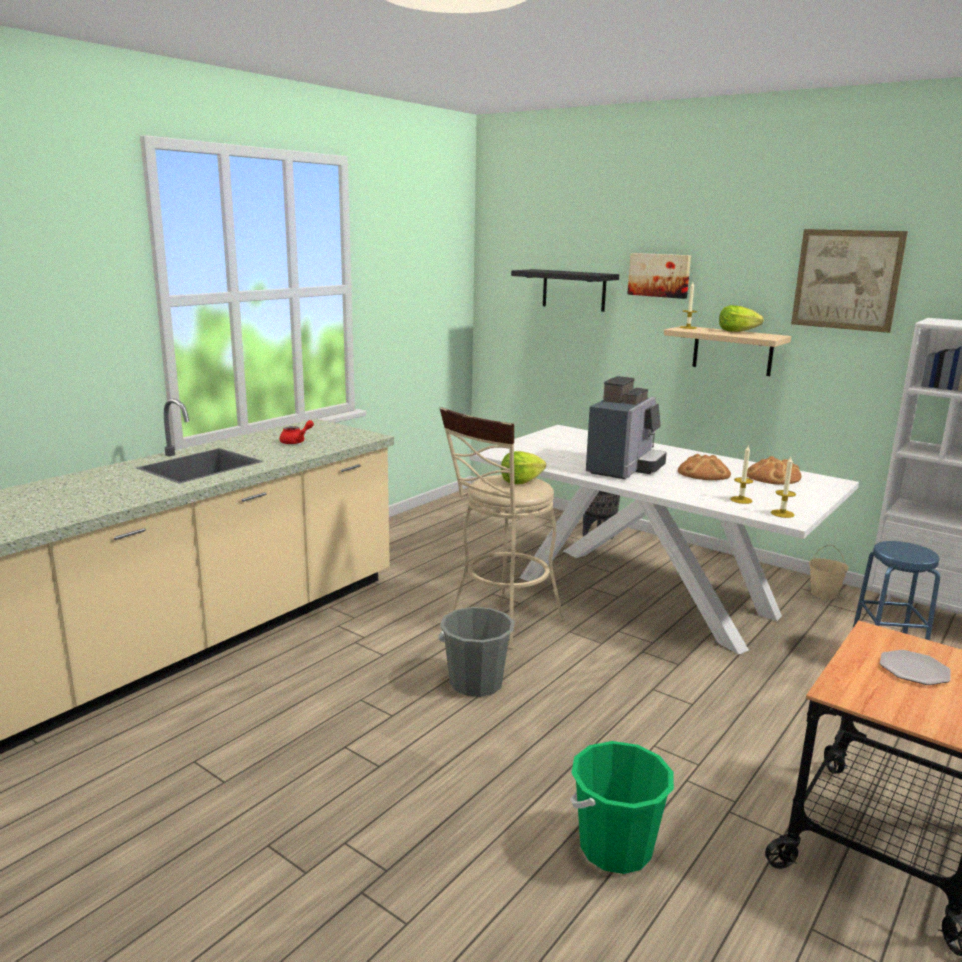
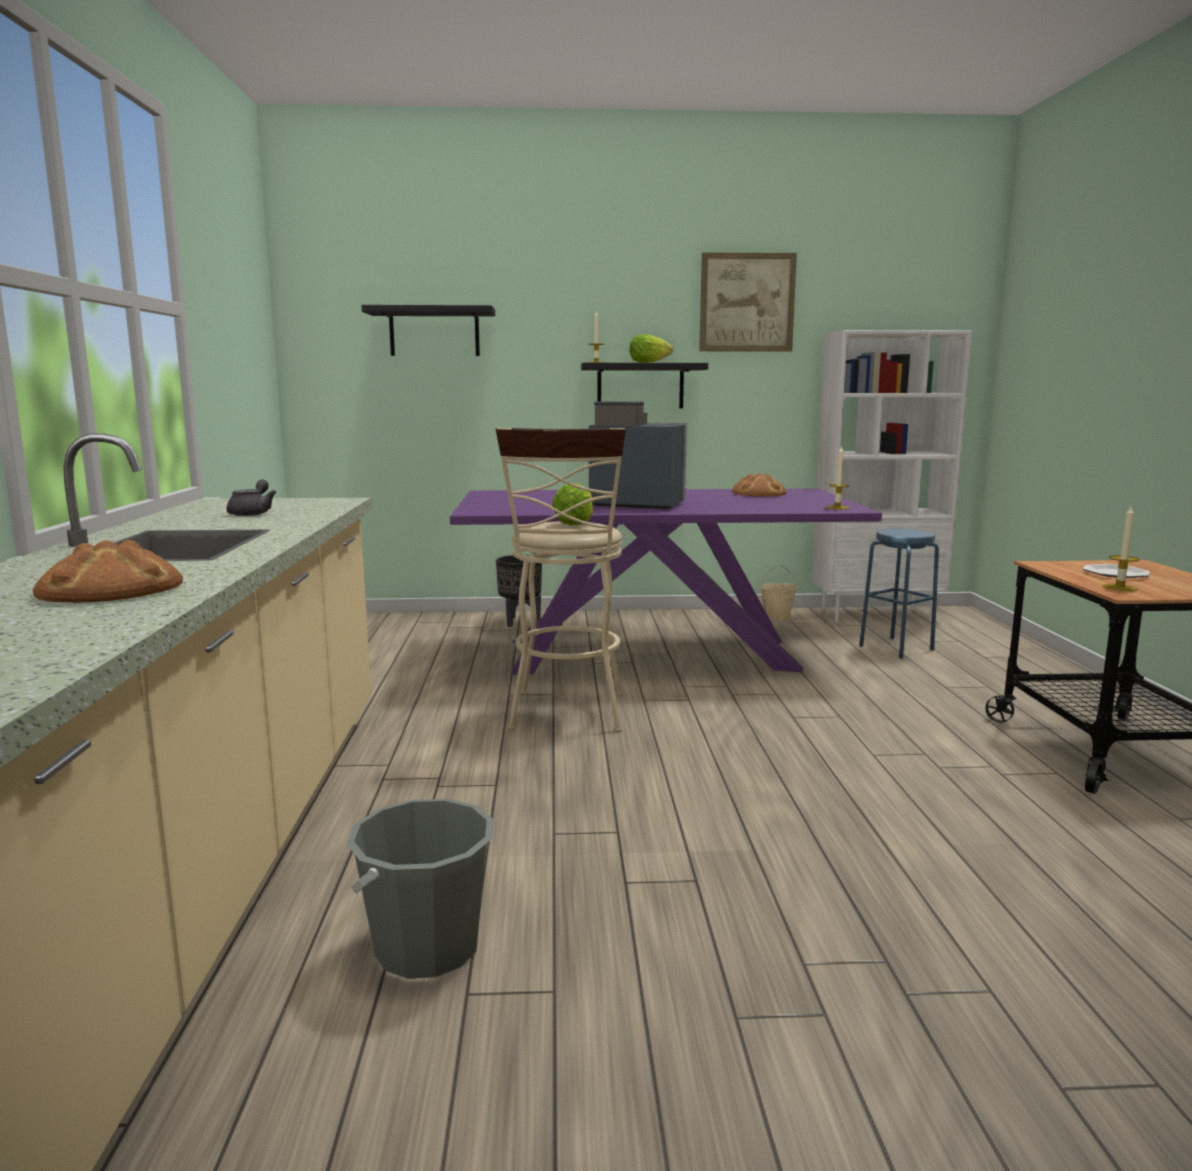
camera: 40 degrees left, 5 degrees down
red teapot [279,420,314,444] -> grey teapot [227,479,277,516]
grey bucket [438,607,514,697] -> grey bucket moved to [346,799,494,979]
white dining table [470,425,859,654] -> purple dining table [450,489,882,675]
green bucket [570,741,674,874] -> none
coffee machine [586,376,667,479] -> coffee machine turned 60 degrees counterclockwise [589,401,687,509]
picture [627,253,691,299] -> none
beige shelf [664,326,791,376] -> black shelf [581,363,708,409]
bread [678,454,731,480] -> bread moved to [32,540,183,602]
candle [730,446,753,504] -> candle moved to [1102,506,1140,591]

